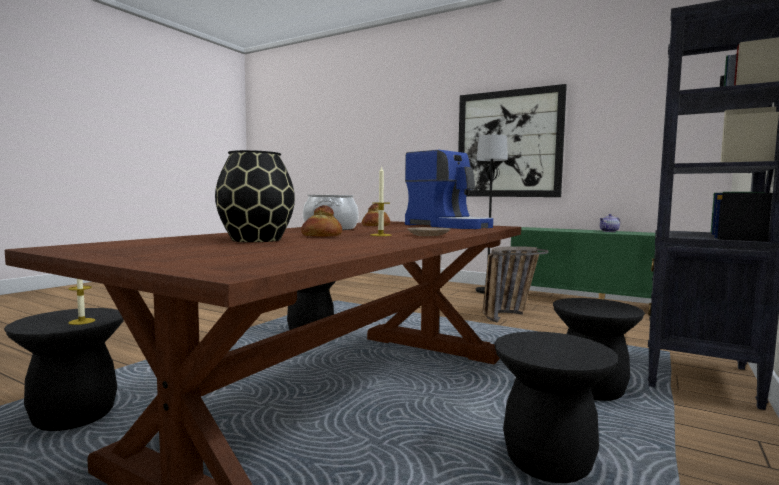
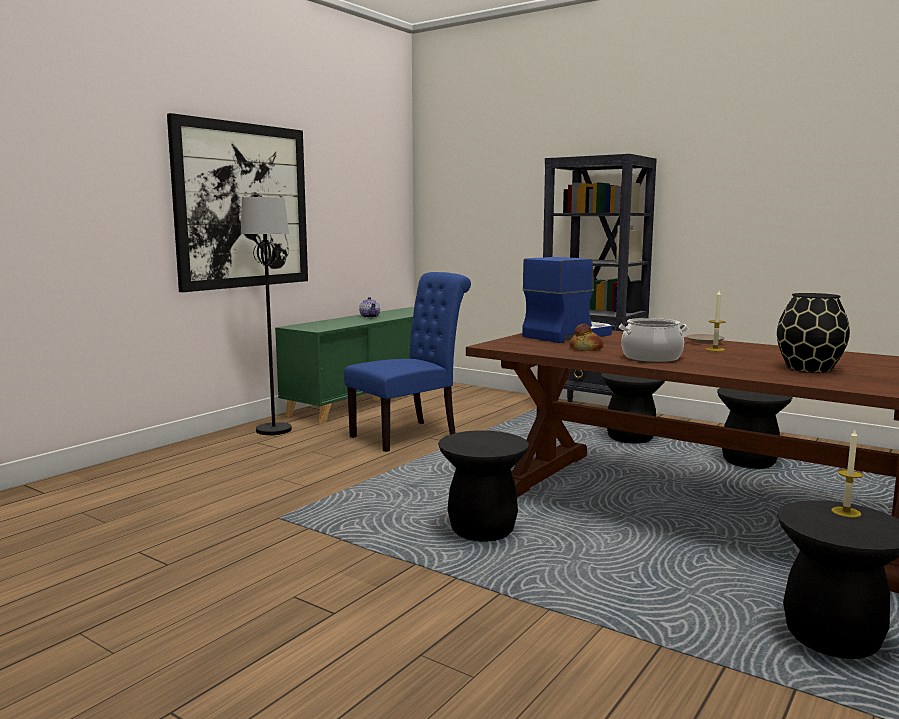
camera: 85 degrees left, 5 degrees up
bread [301,205,342,237] -> none
basket [483,246,548,323] -> blue chair [344,272,471,452]

